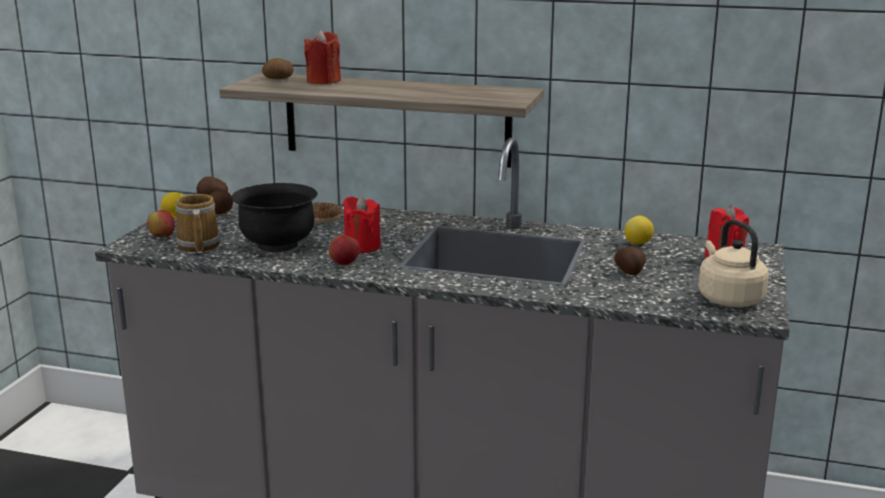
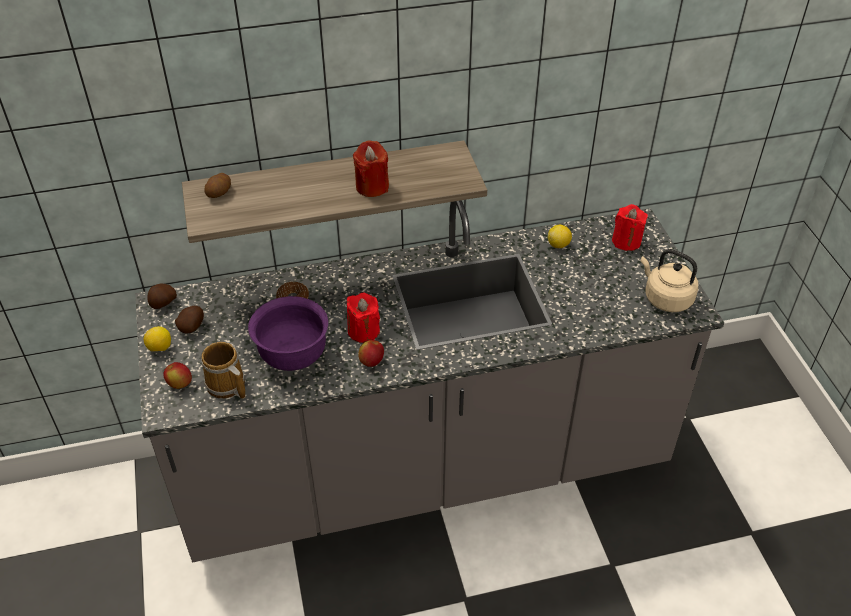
camera: 30 degrees left, 25 degrees up
black bowl [231,183,318,252] -> purple bowl [248,296,328,371]
red candle [304,30,341,84] -> red candle moved to [353,140,389,197]
potato [614,247,646,275] -> none

